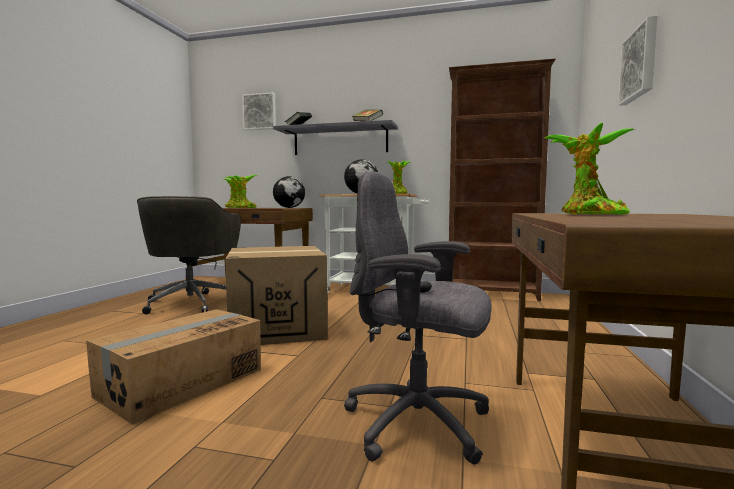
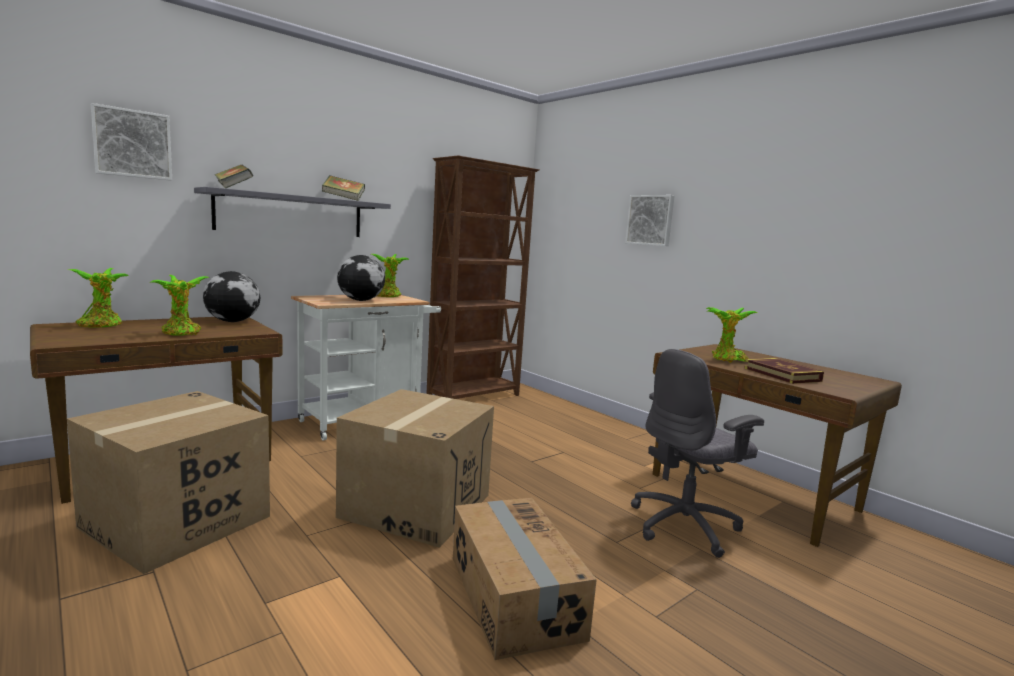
camera: 55 degrees left, 5 degrees up
grey office chair [137,196,241,314] -> cardboard box [67,391,270,574]
none -> book [744,358,824,384]

